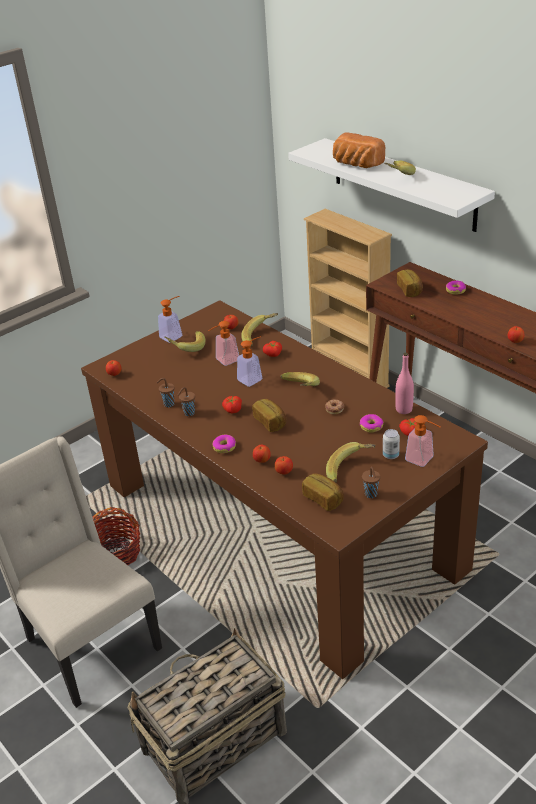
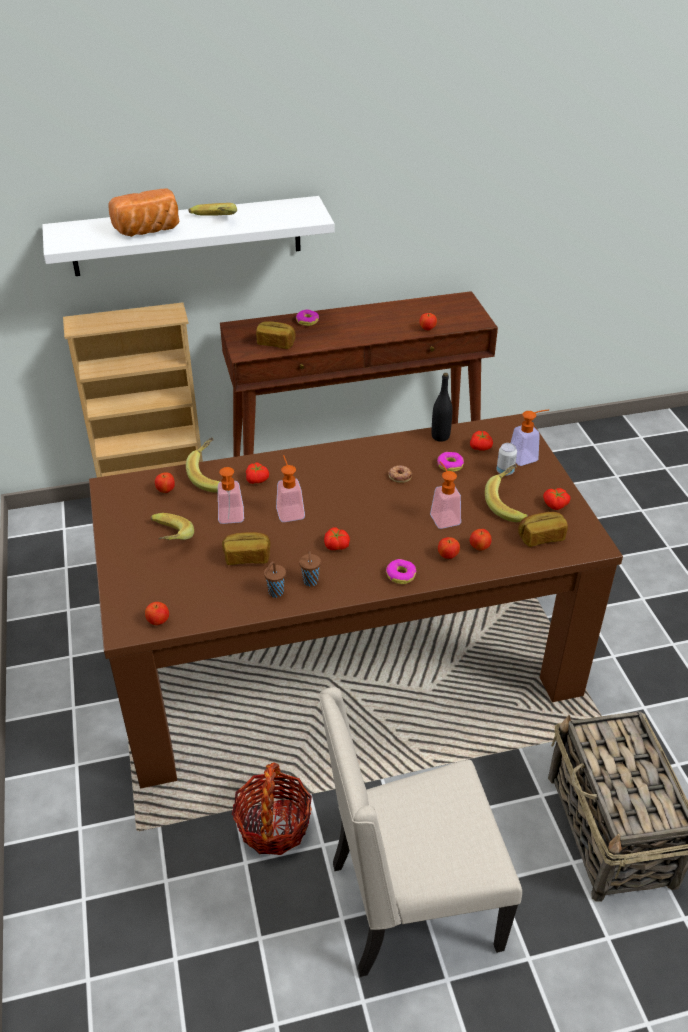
camera: 65 degrees left, 5 degrees up
soap dispenser [158,296,182,343] -> soap dispenser moved to [430,461,461,529]
bread [252,399,287,432] -> bread moved to [222,532,271,565]
banana [280,372,320,386] -> none
brown cup [362,466,380,498] -> tomato [543,488,570,510]
pink bottle [395,353,414,414] -> black bottle [431,373,453,442]

